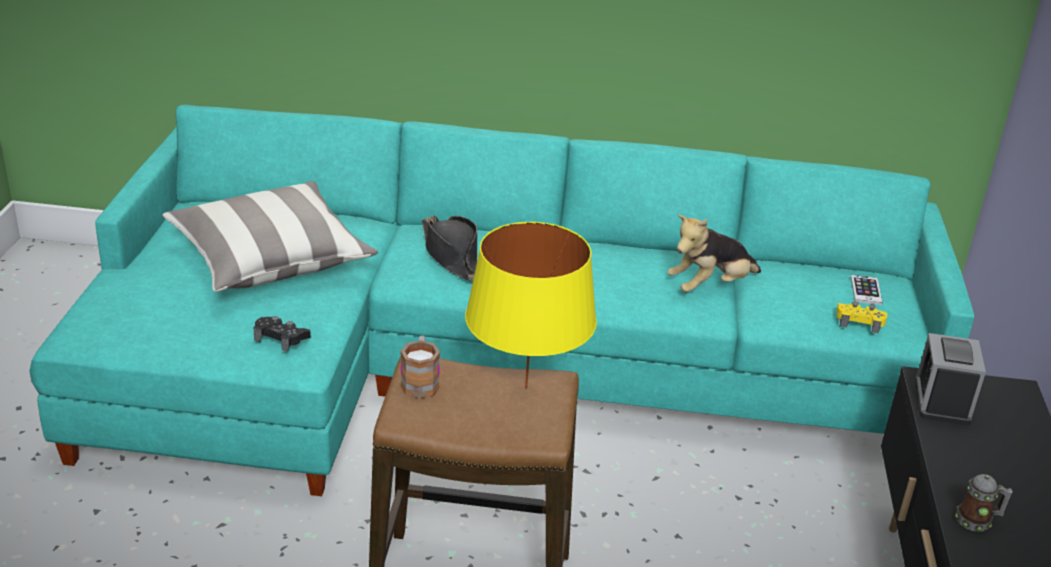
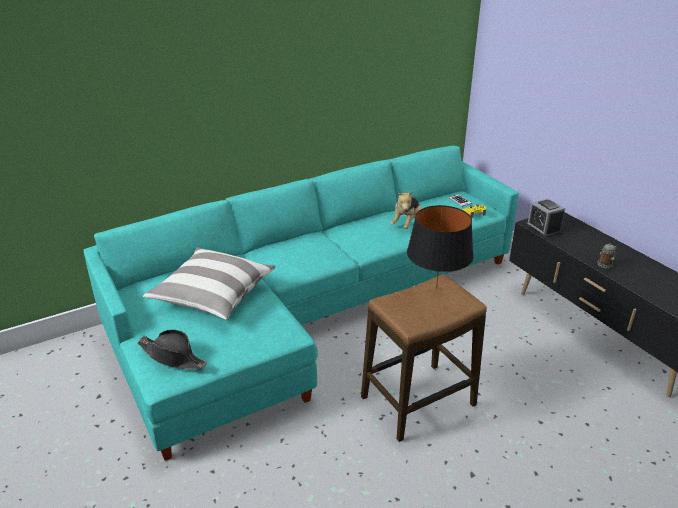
camera: 35 degrees left, 0 degrees up
black game controller [253,316,311,352] -> none
mug [400,335,440,399] -> none
black hat [422,216,477,280] -> black hat moved to [137,330,207,370]
yellow table lamp [465,222,597,388] -> black table lamp [407,205,474,290]

